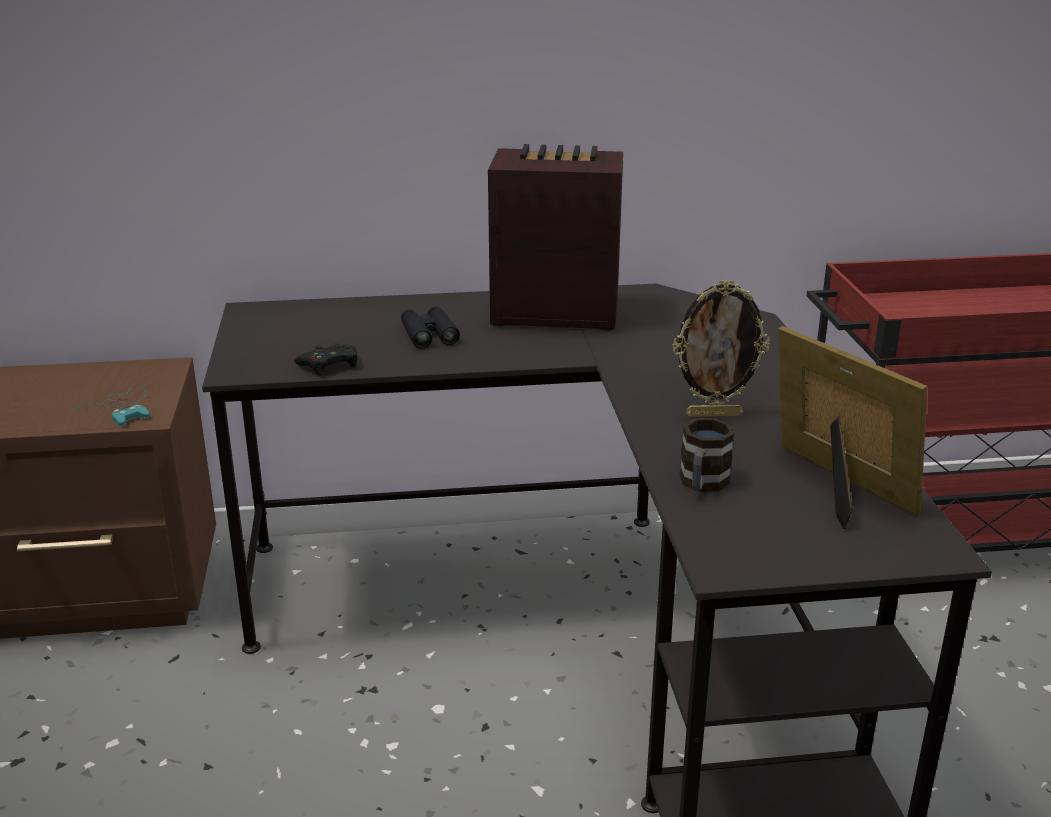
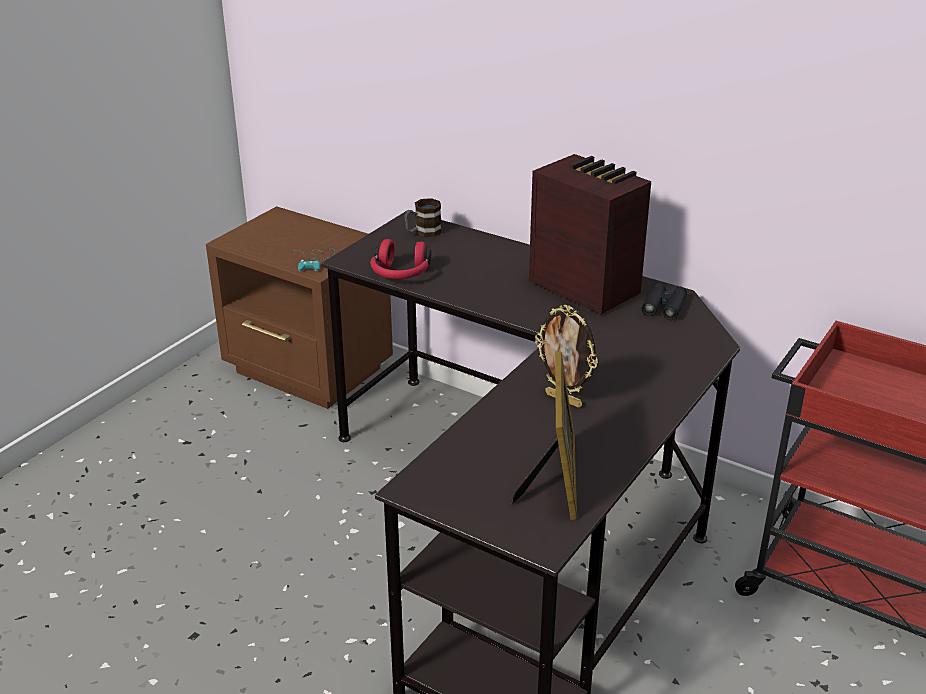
camera: 40 degrees right, 5 degrees up
black game controller [294,343,357,375] -> red headphones [371,239,431,279]
black binoculars [401,306,460,349] -> black binoculars moved to [642,283,687,320]
mug [679,418,735,492] -> mug moved to [404,198,441,237]

